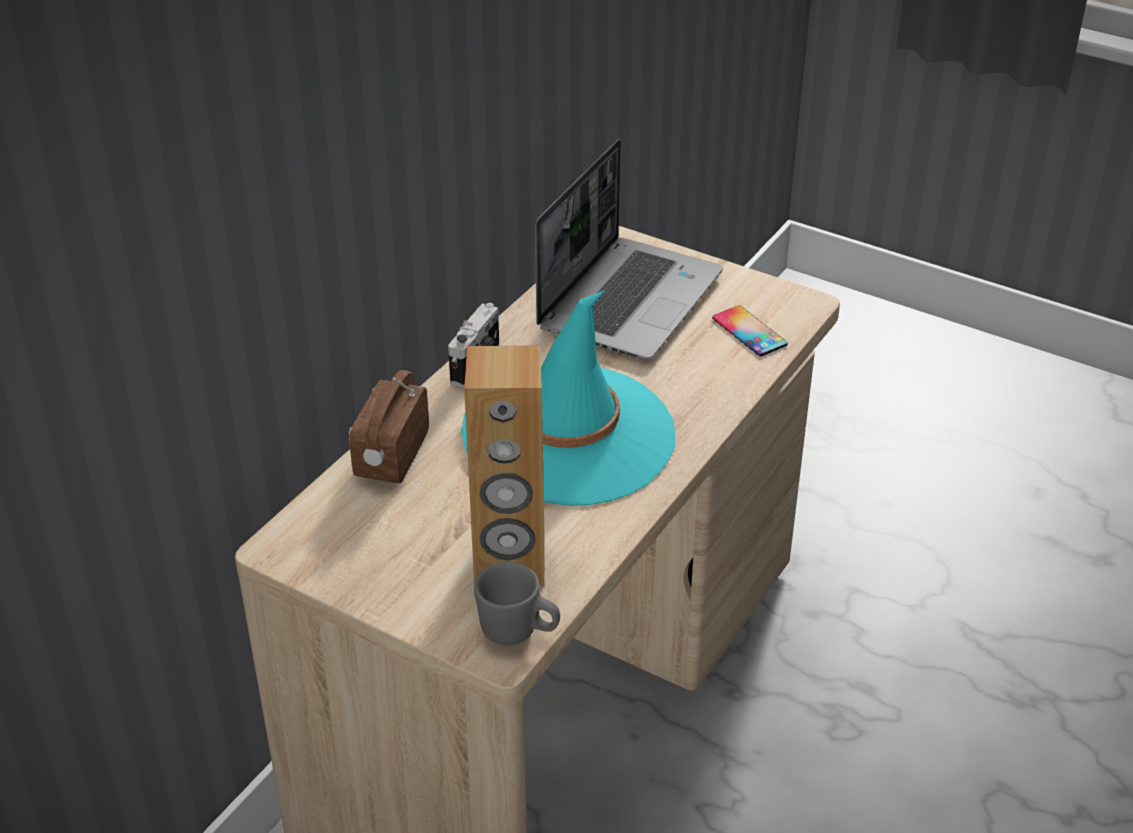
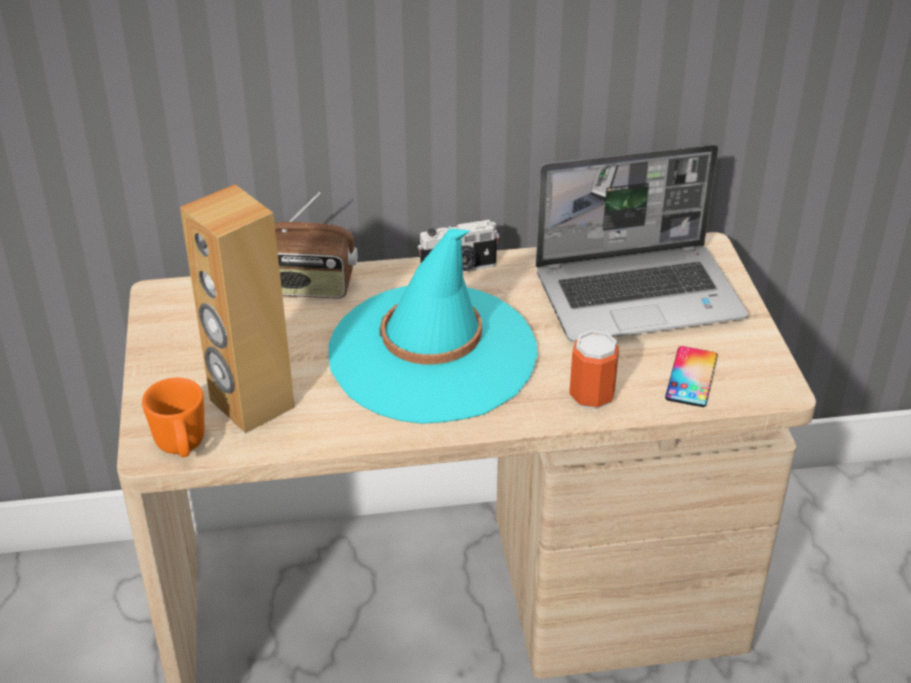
camera: 50 degrees right, 0 degrees up
radio [349,370,429,483] -> radio turned 150 degrees counterclockwise [274,192,358,298]
grey mug [474,562,560,645] -> orange mug [142,378,205,457]
none -> can [569,330,619,409]

